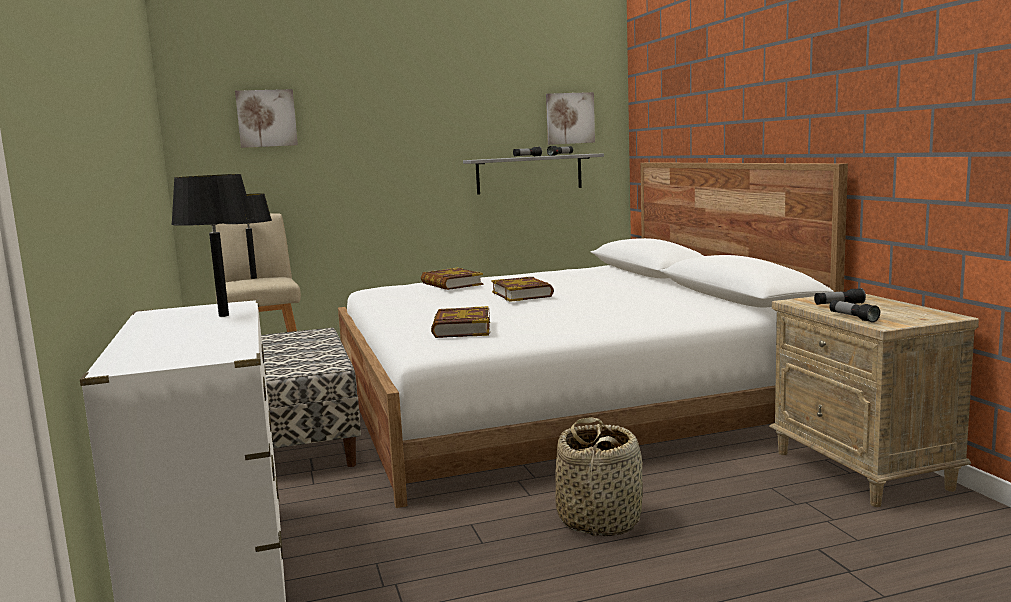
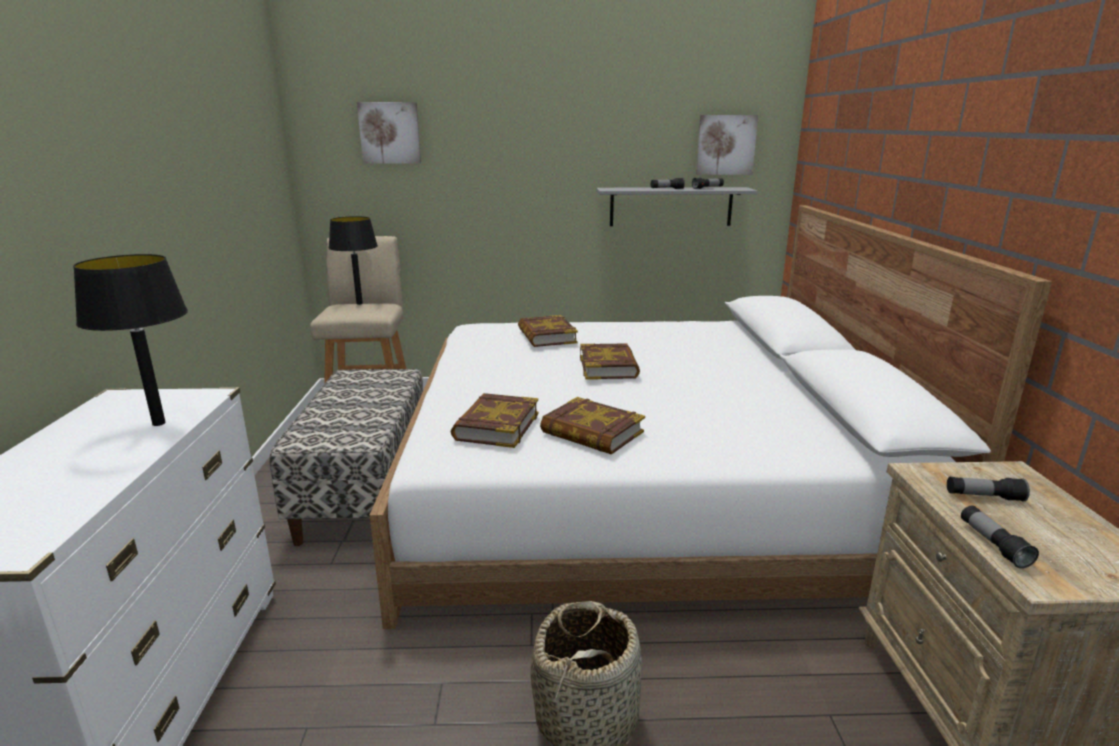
camera: 15 degrees right, 10 degrees up
none -> book [540,397,645,455]

